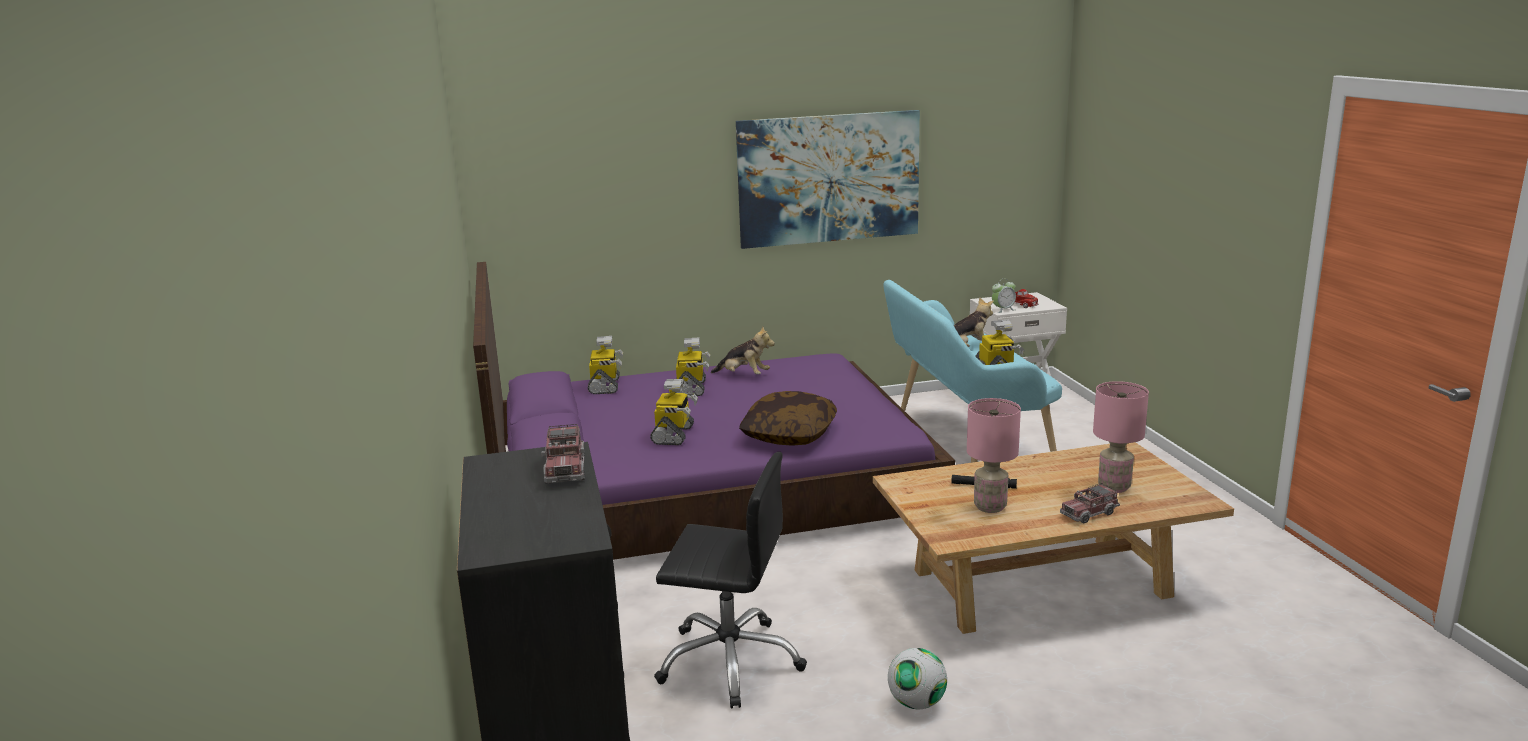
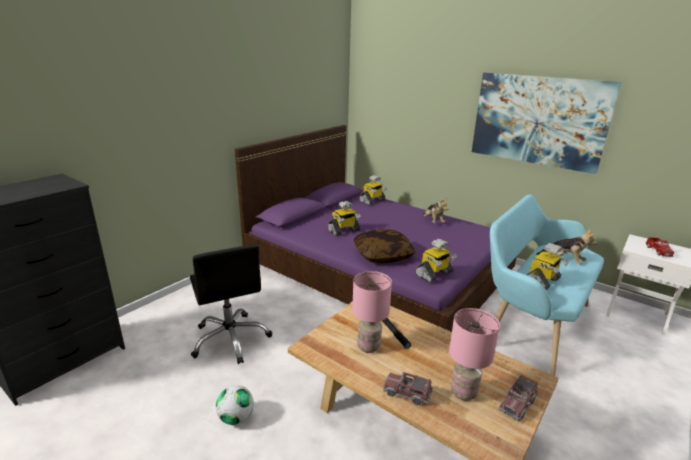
camera: 50 degrees right, 5 degrees up
toy truck [541,424,585,484] -> toy truck moved to [499,375,539,421]
toy robot [675,338,710,396] -> toy robot moved to [415,239,457,283]
alarm clock [992,279,1016,313] -> none

